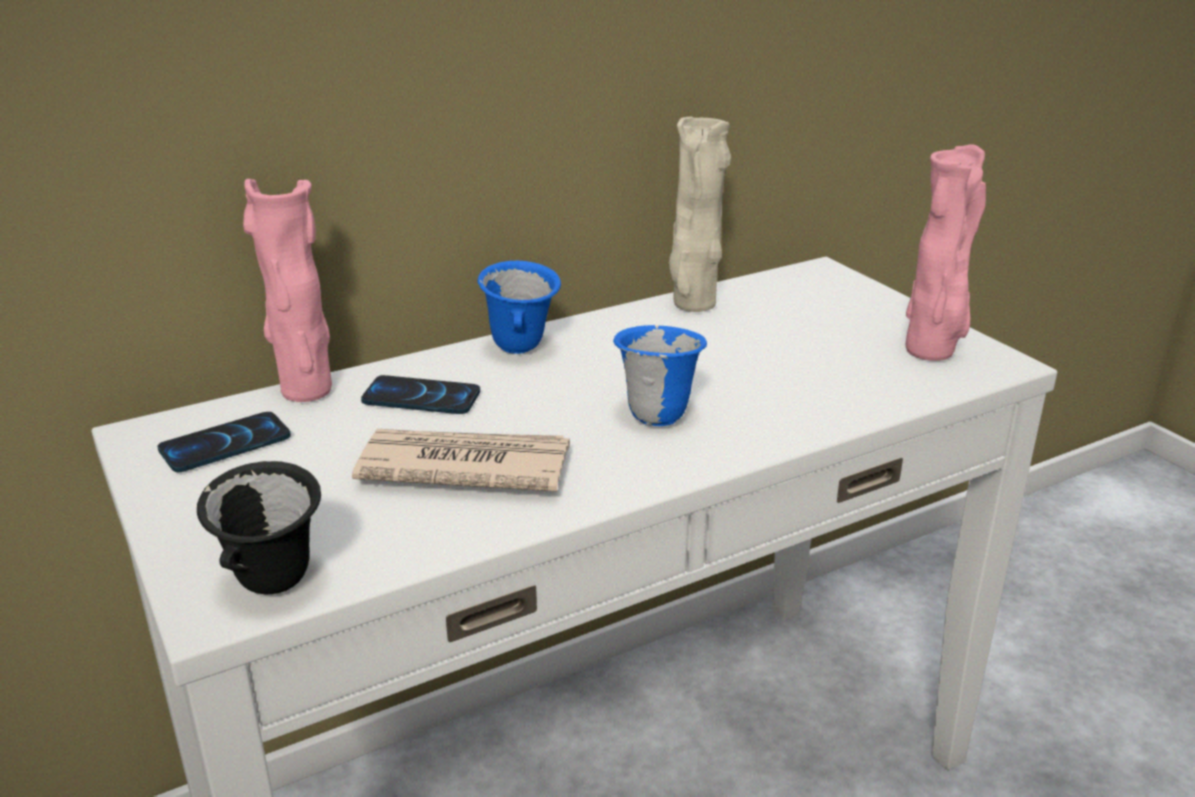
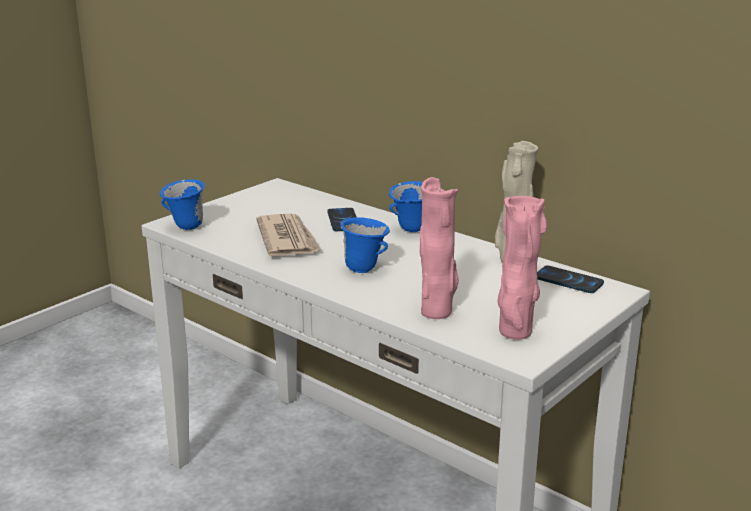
camera: 70 degrees right, 5 degrees down
phone [157,412,291,472] -> phone moved to [537,265,604,293]
black mug [197,461,321,594] -> blue mug [160,179,205,230]
pink vase [243,179,332,402] -> pink vase moved to [420,177,459,319]

